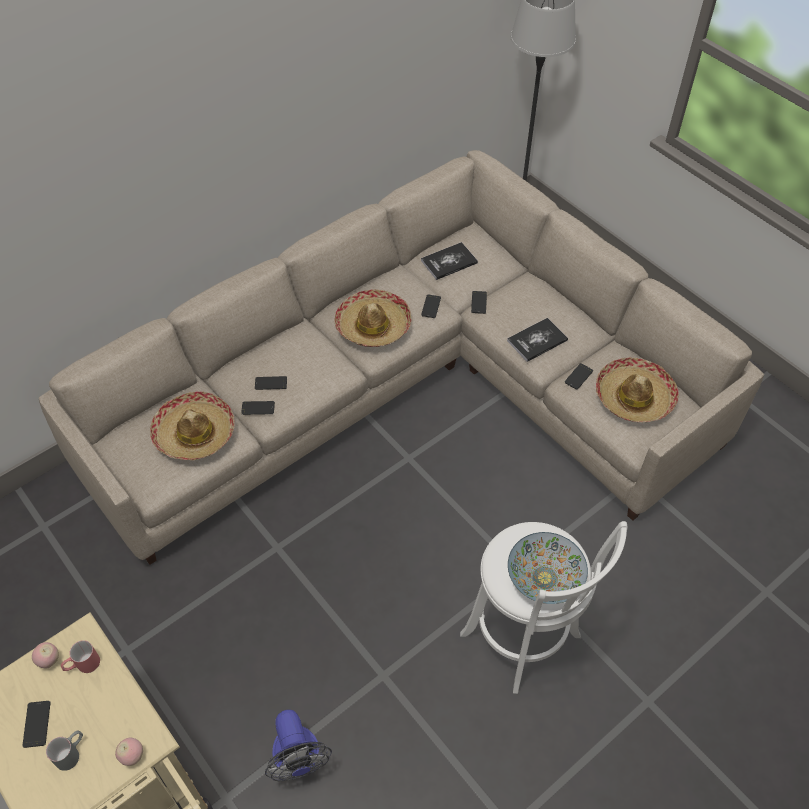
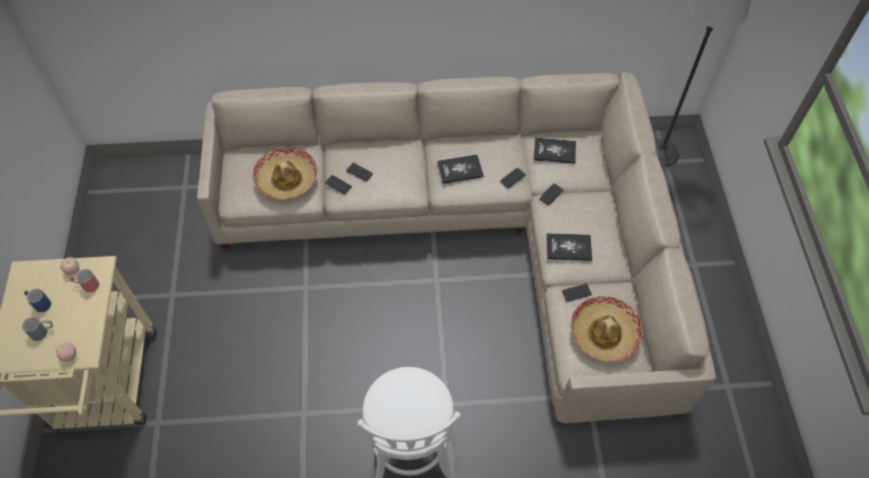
camera: 35 degrees right, 5 degrees up
phone [22,701,51,748] -> blue mug [24,289,51,312]
fan [265,709,332,781] -> none
hat [334,289,411,347] -> book [437,154,484,184]
bowl [508,532,588,604] -> none

